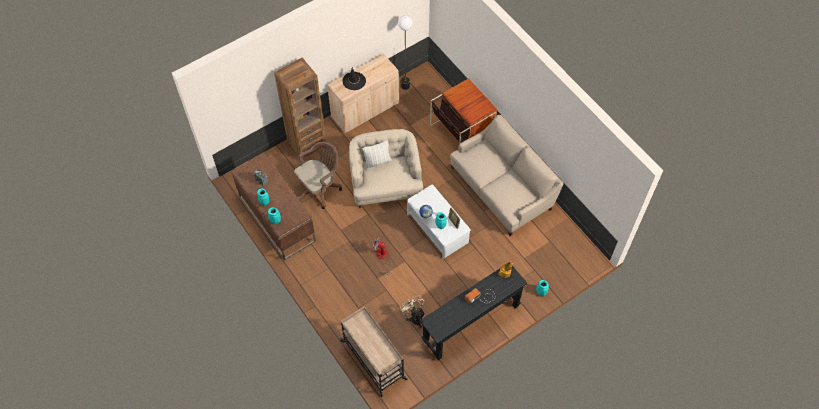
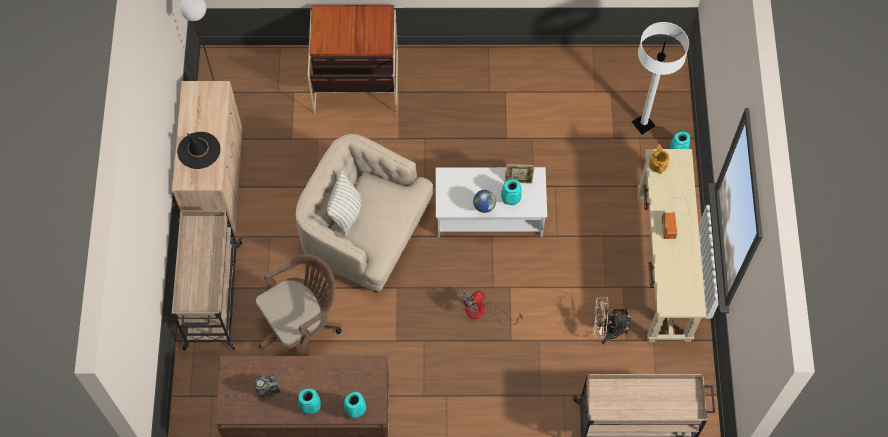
camera: 55 degrees left, 5 degrees up
brown bookcase [274,57,326,159] -> beige cart [172,210,242,351]
brown office chair [294,142,342,209] -> brown office chair turned 60 degrees clockwise [255,254,342,356]
black console table [420,262,527,360] -> beige console table [638,149,706,342]
beige sofa [450,115,564,236] -> none
none -> white floor lamp [632,22,689,134]

